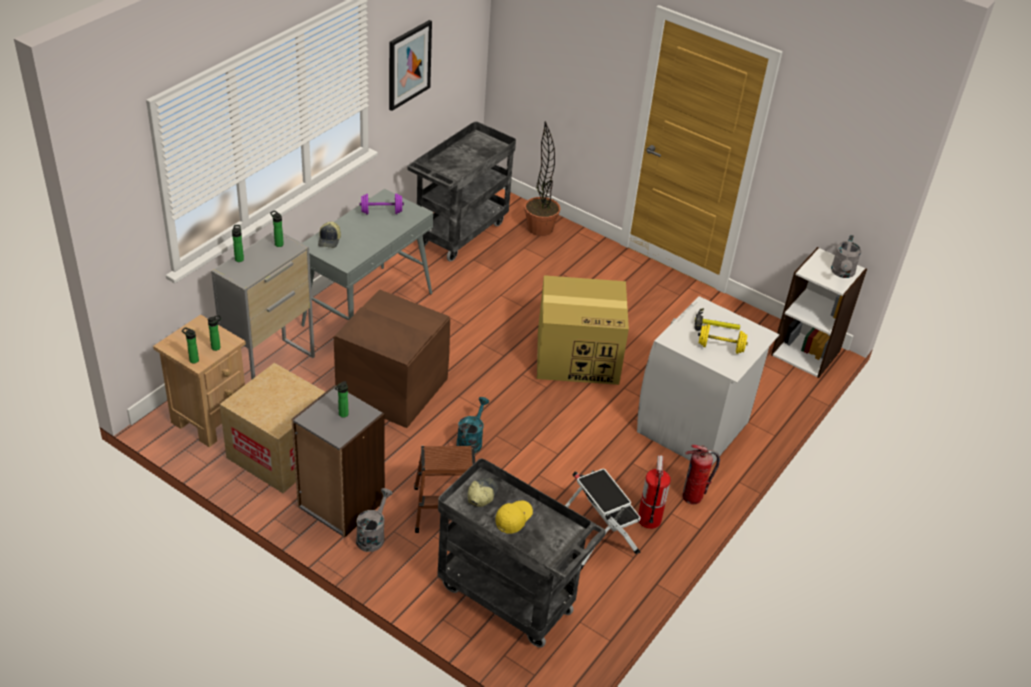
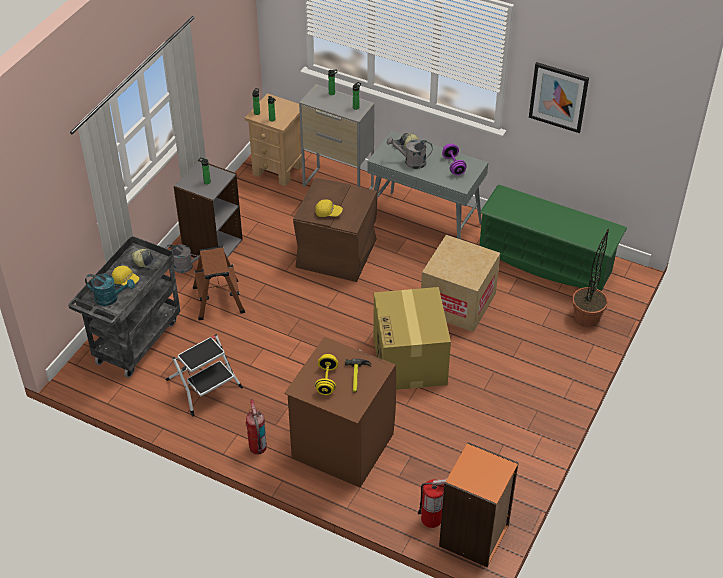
camera: 85 degrees right, 5 degrees up
cardboard box [220,363,325,493] -> cardboard box moved to [421,235,500,332]
black cart [407,121,516,262] -> green shoe rack [479,185,627,291]
turquoise watering can [456,397,490,453] -> turquoise watering can moved to [85,274,135,306]
white washing machine [637,296,780,465] -> brown washing machine [284,337,396,488]
fire extinguisher [638,455,671,529] -> fire extinguisher moved to [418,479,447,528]
white bookcase [771,247,867,378] -> orange bookcase [439,442,519,568]
grey watering can [831,235,861,278] -> grey watering can moved to [386,136,433,169]
none -> yellow cap [316,199,343,217]

